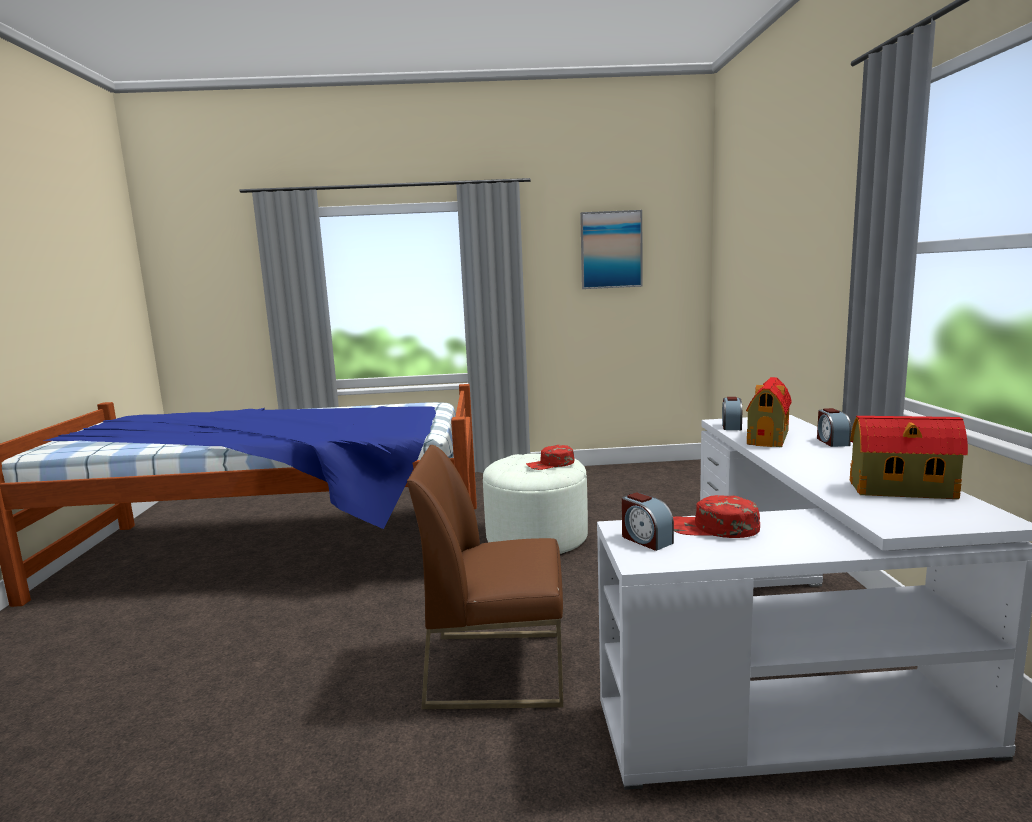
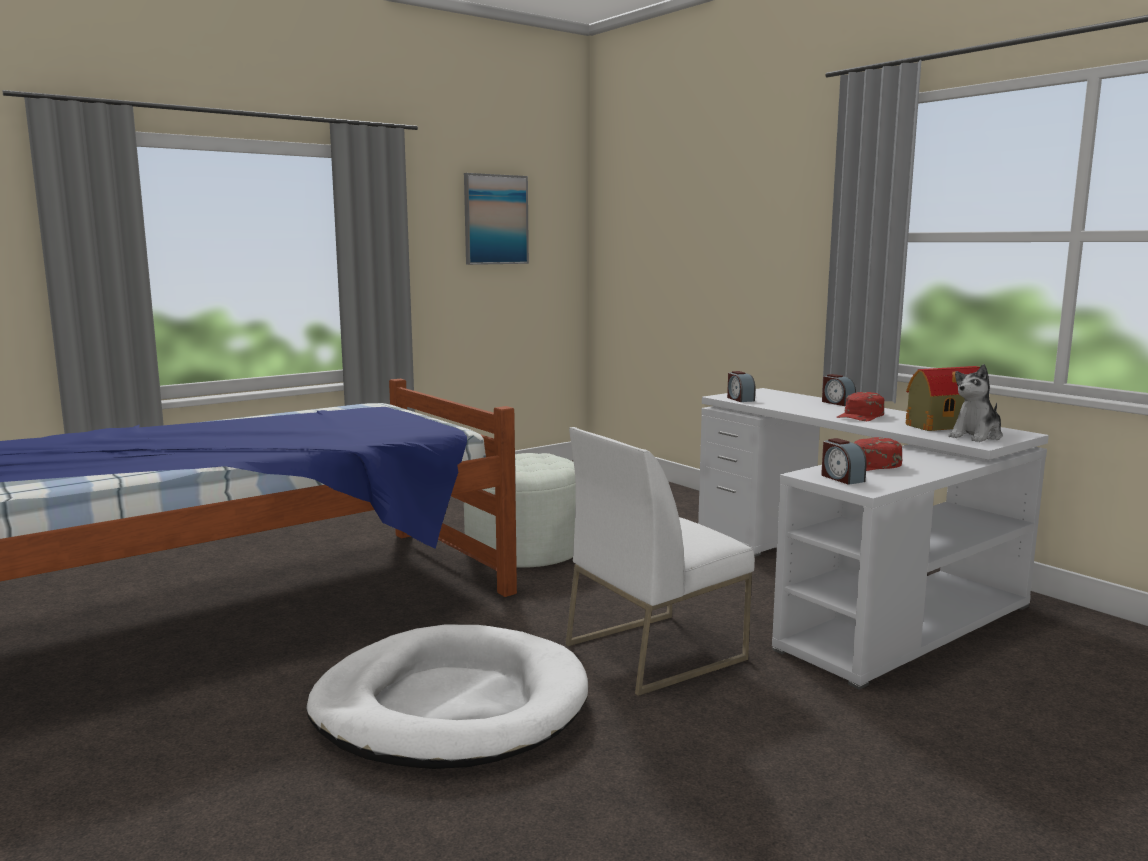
camera: 35 degrees left, 0 degrees up
brown chair [407,445,563,709] -> white chair [566,427,755,696]
red cap [526,445,574,470] -> red cap moved to [837,392,884,421]
alarm clock [622,492,674,551] -> alarm clock turned 45 degrees clockwise [821,438,867,485]
toy house [746,377,792,447] -> none
none -> white dog bed [306,625,588,769]
none -> plush toy [948,364,1003,442]

